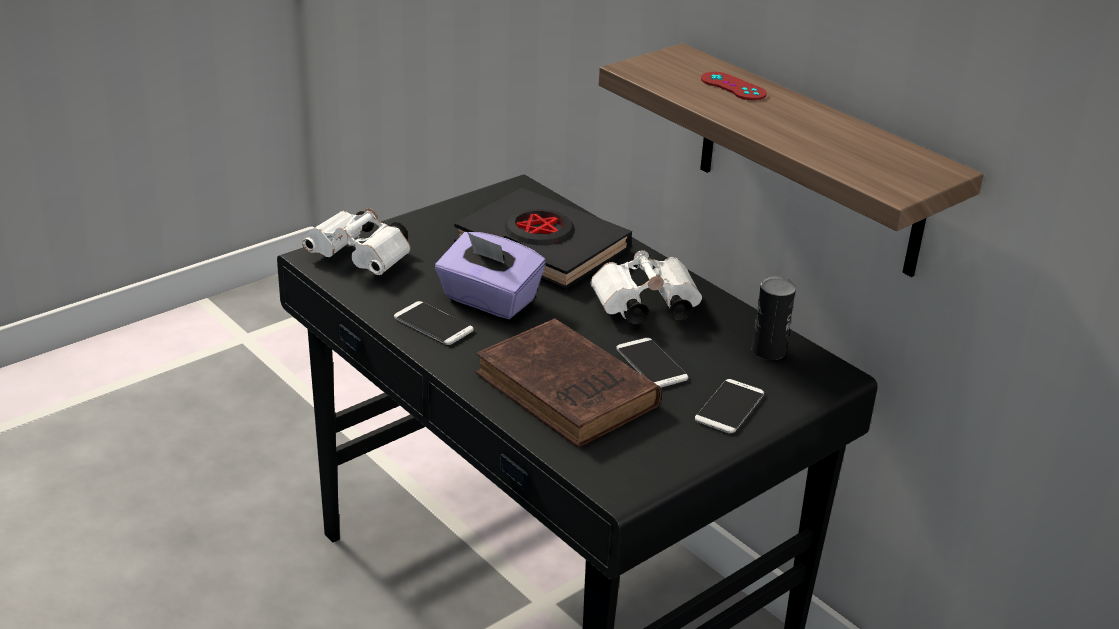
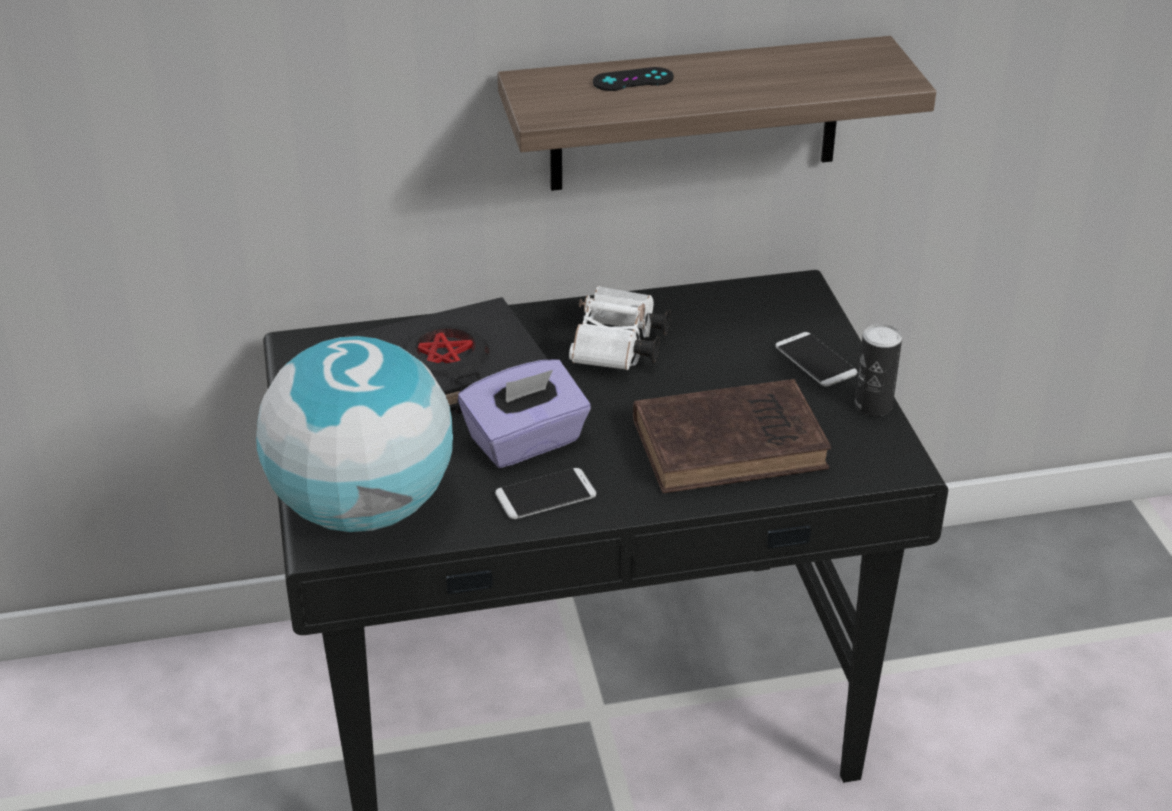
camera: 60 degrees left, 5 degrees up
white binoculars [302,208,411,275] -> globe [256,336,453,532]
phone [616,338,688,388] -> none
red game controller [701,72,767,100] -> black game controller [593,67,674,91]
can [752,276,796,360] -> can moved to [855,324,902,416]

